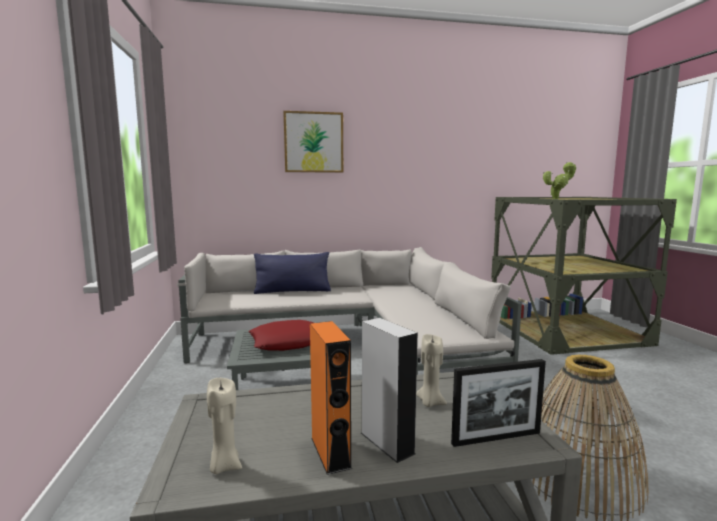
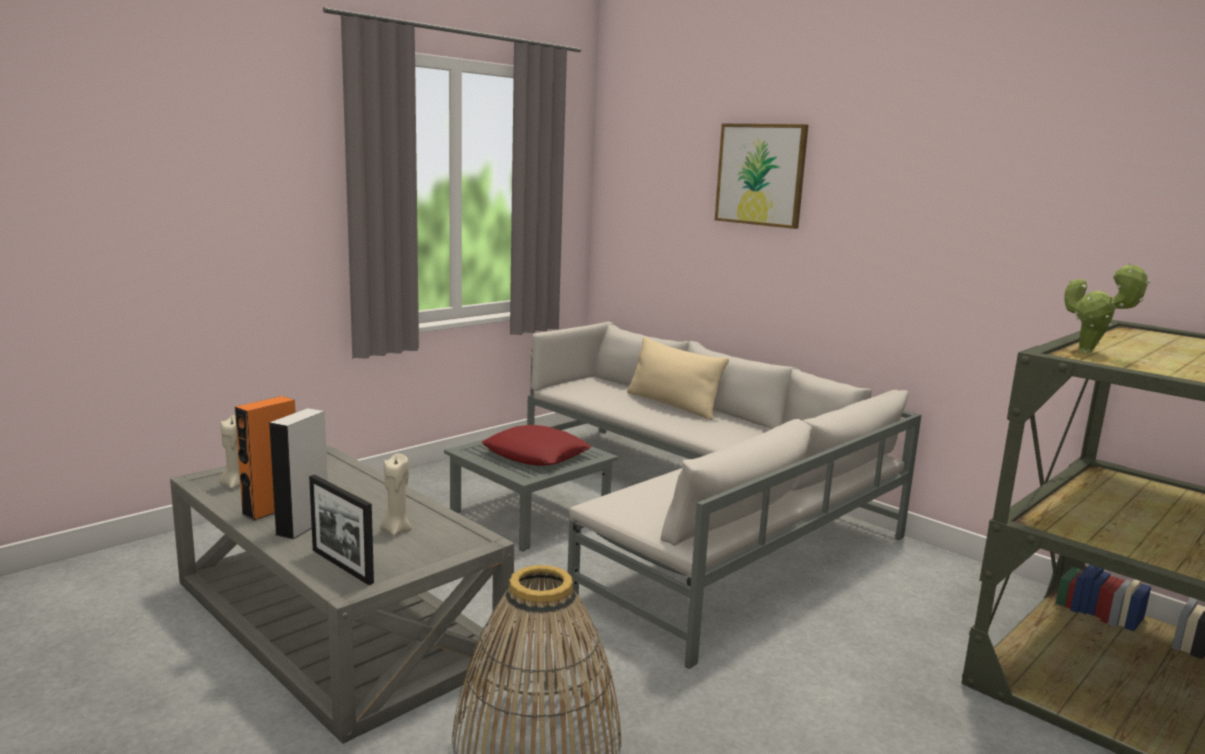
camera: 55 degrees right, 5 degrees up
blue pillow [254,252,331,294] -> beige pillow [627,337,729,420]

